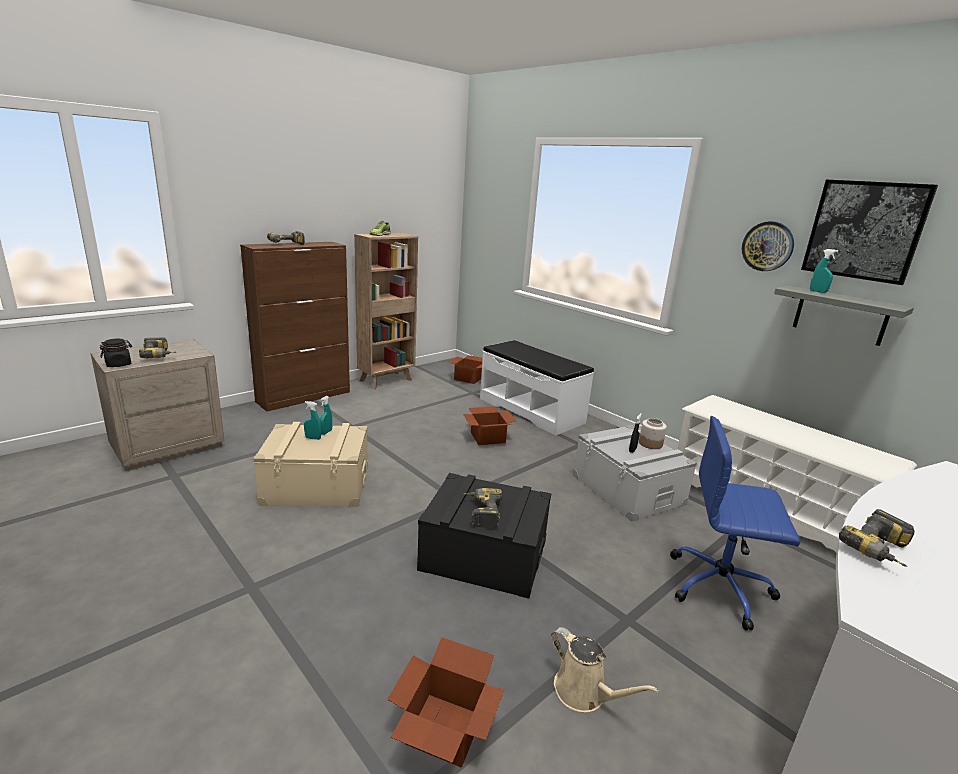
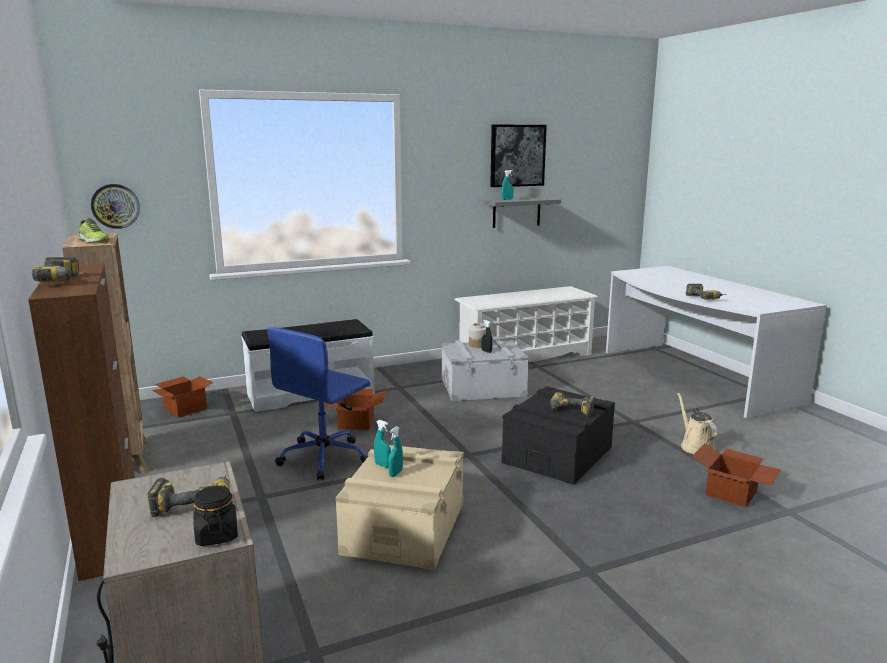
camera: 70 degrees left, 5 degrees down
beige watering can [551,627,659,712] -> beige watering can turned 75 degrees counterclockwise [677,392,717,454]
blue office chair [670,416,800,631] -> blue office chair moved to [267,328,370,480]
wall clock [742,221,794,271] -> wall clock moved to [91,184,140,229]

